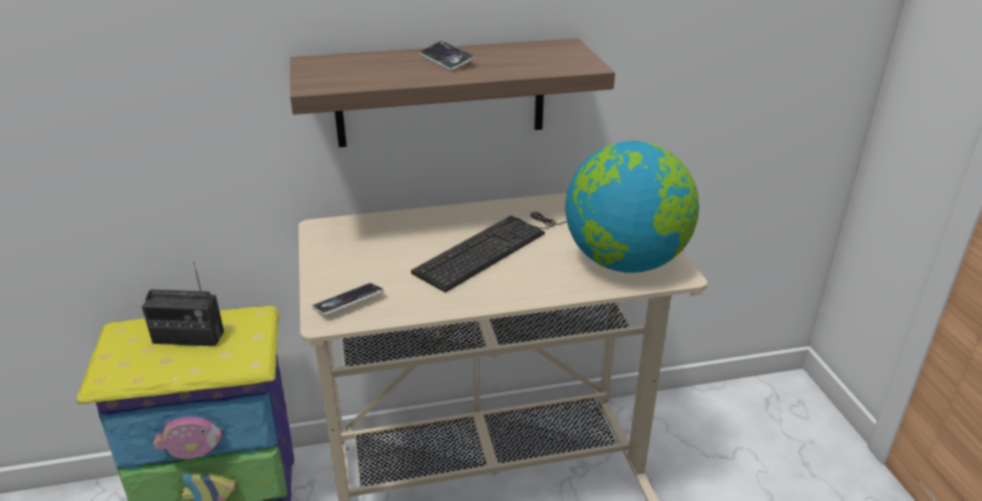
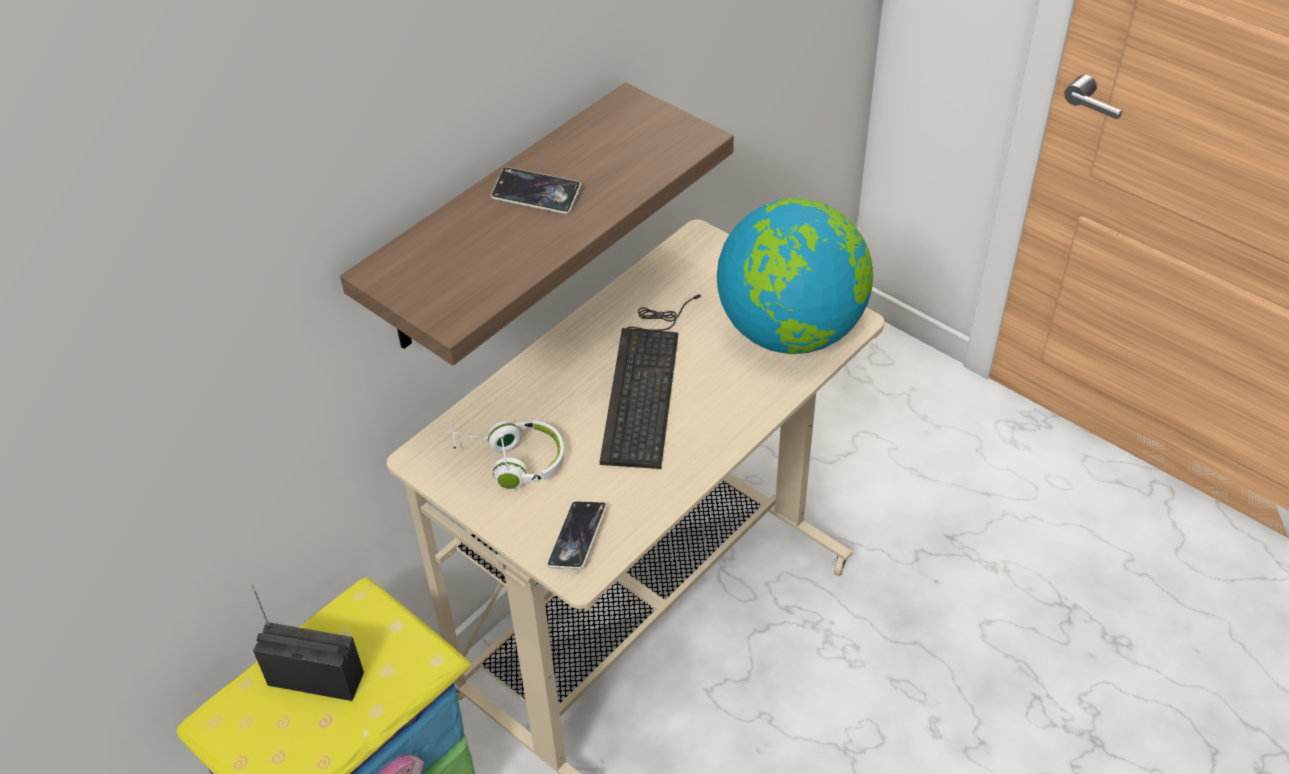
camera: 35 degrees left, 15 degrees up
radio [142,262,224,346] -> radio turned 135 degrees counterclockwise [252,584,364,701]
none -> white headphones [451,420,564,490]

